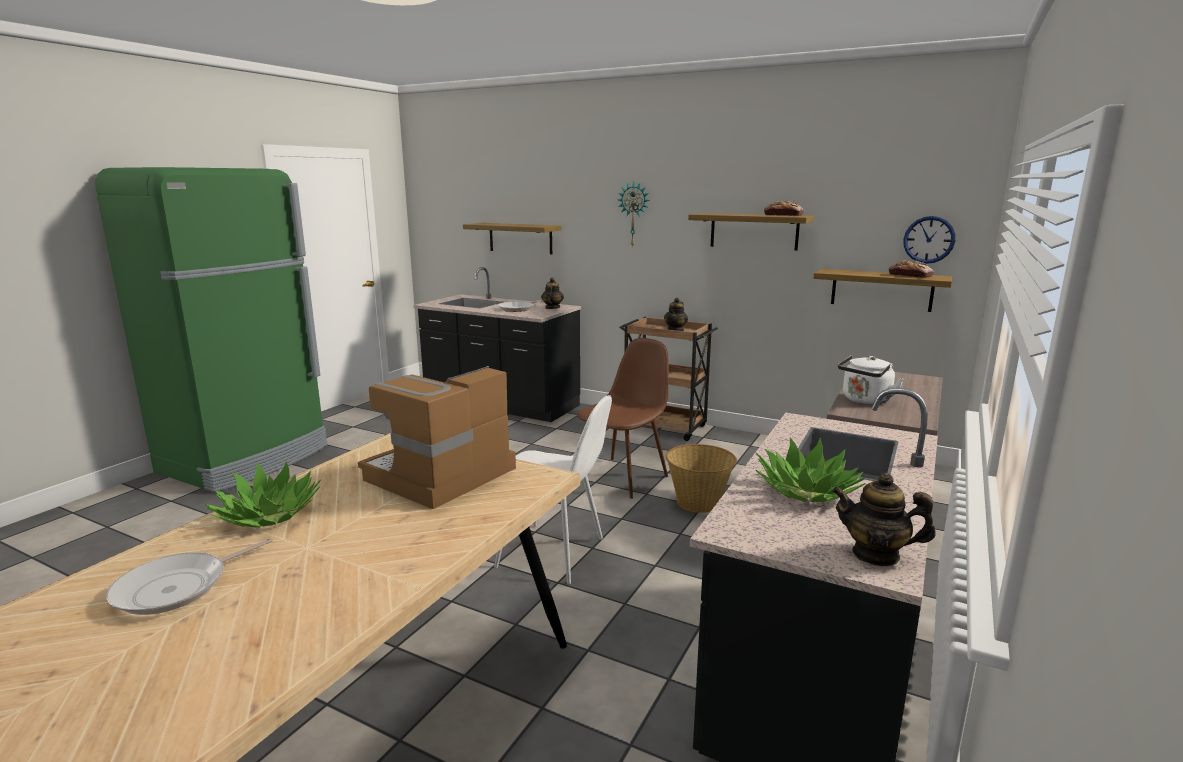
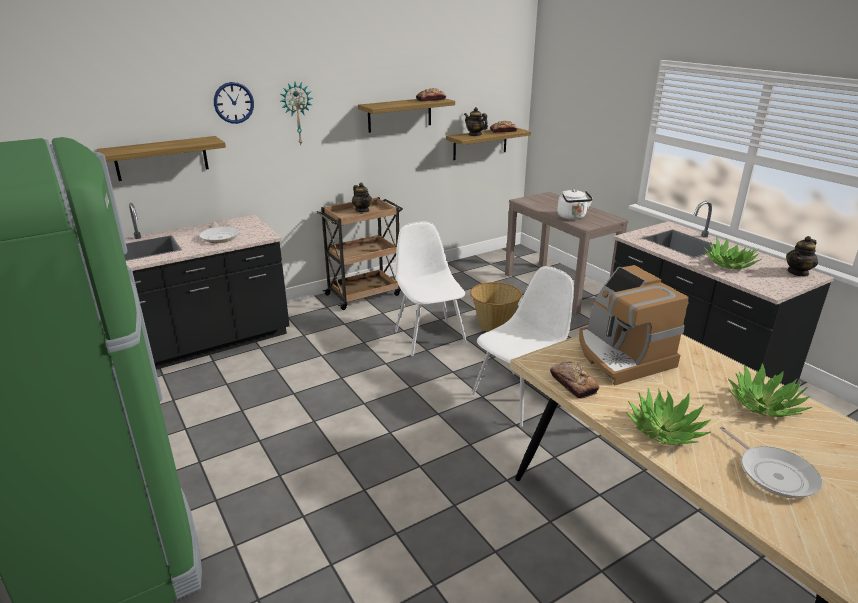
camera: 60 degrees left, 10 degrees up
teapot [541,278,564,309] -> teapot moved to [464,107,488,136]
brown chair [577,338,669,499] -> white chair [395,221,468,356]
wall clock [903,216,955,264] -> wall clock moved to [214,82,254,124]
none -> bread [550,361,599,399]
none -> potted plant [728,363,812,417]

